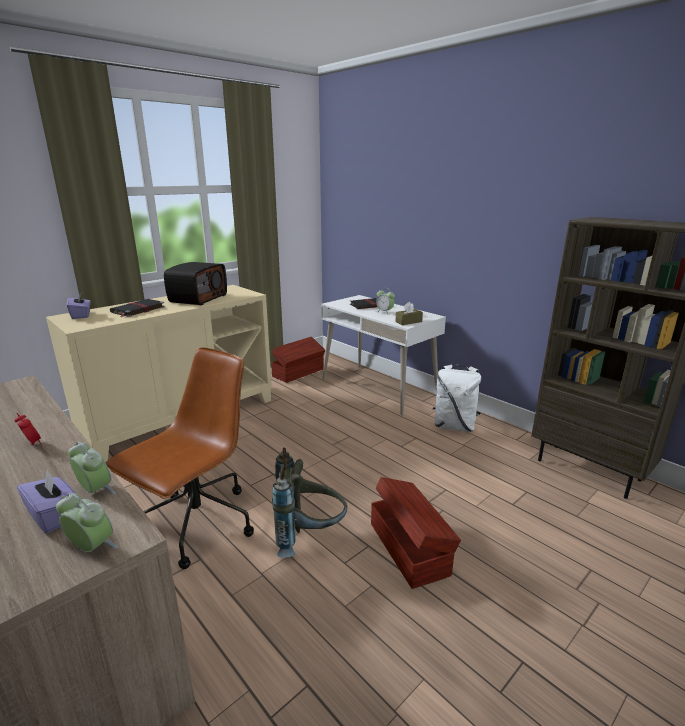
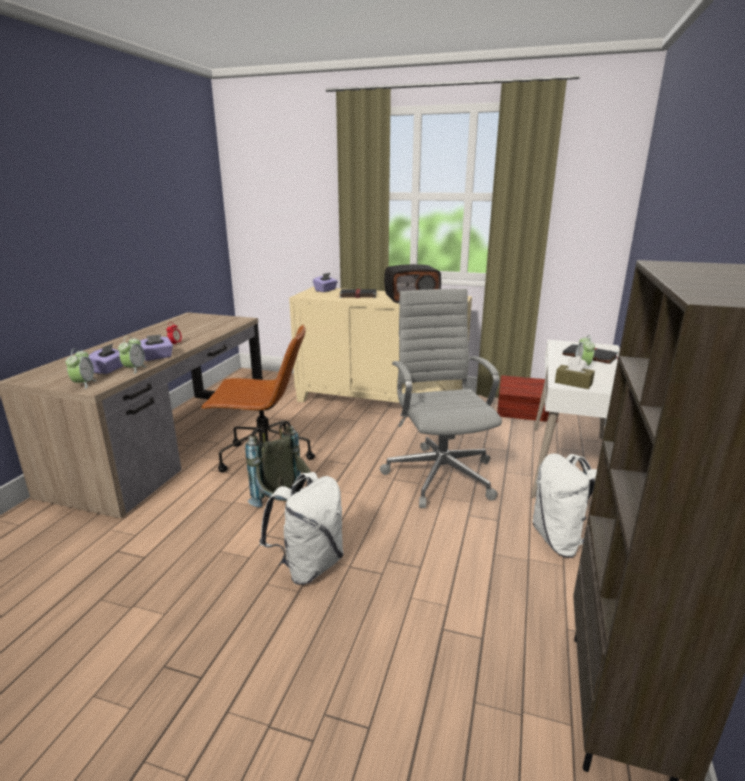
camera: 60 degrees right, 0 degrees up
brown storage box [371,477,461,589] -> white backpack [259,472,344,585]
none -> purple tissue box [140,334,173,361]
none -> grey office chair [380,289,502,508]

